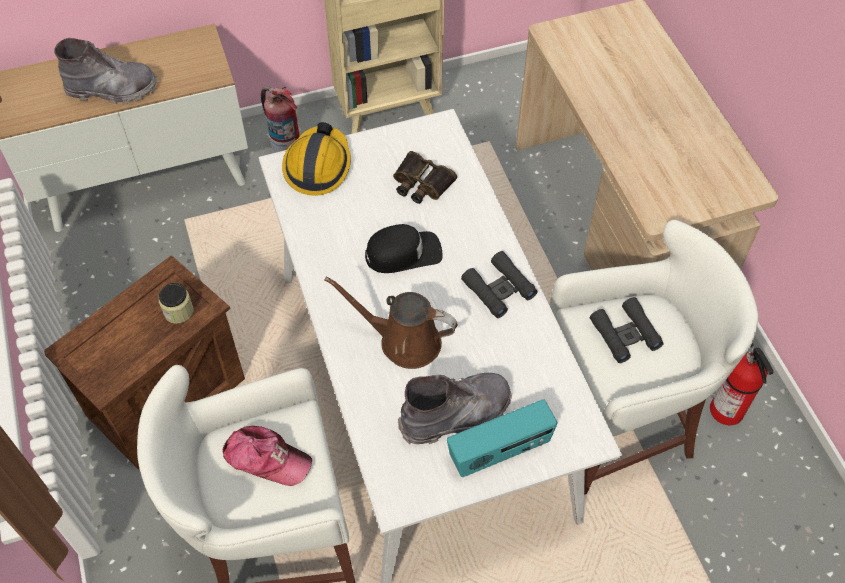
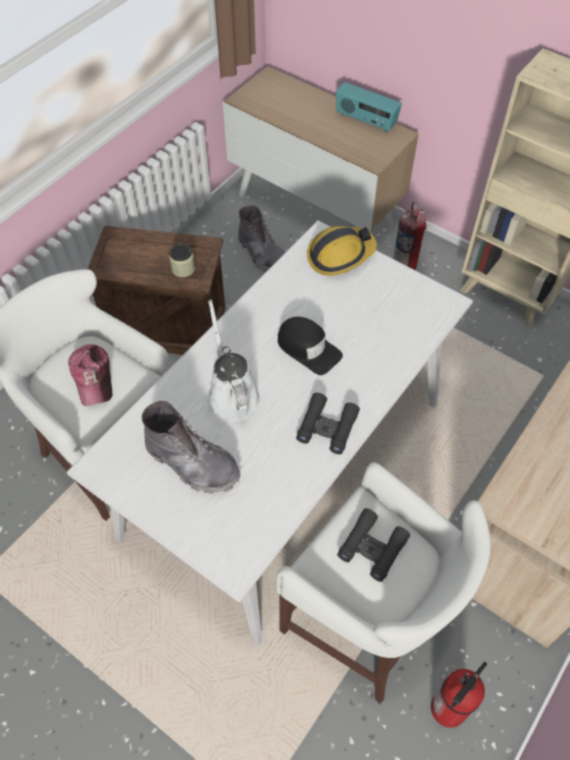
camera: 55 degrees right, 0 degrees up
grey boot [54,38,158,105] -> grey boot moved to [238,205,285,272]
brown watering can [325,277,458,369] -> white watering can [207,300,260,422]
binoculars [393,151,457,204] -> none
radio [447,399,557,477] -> radio moved to [336,82,402,133]

